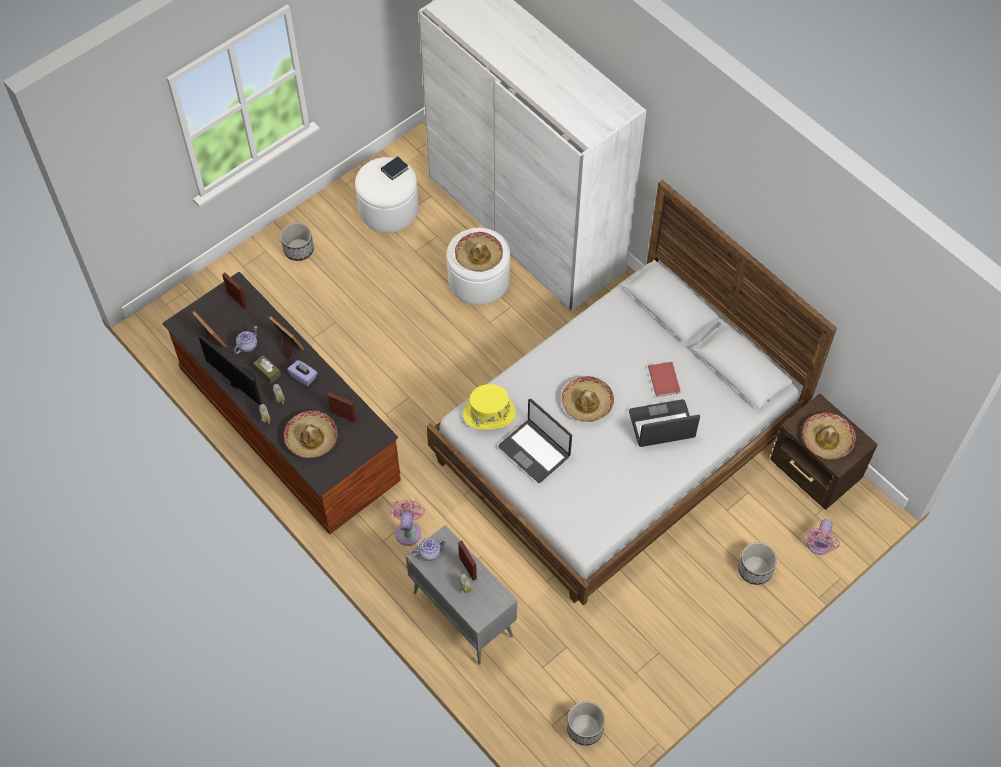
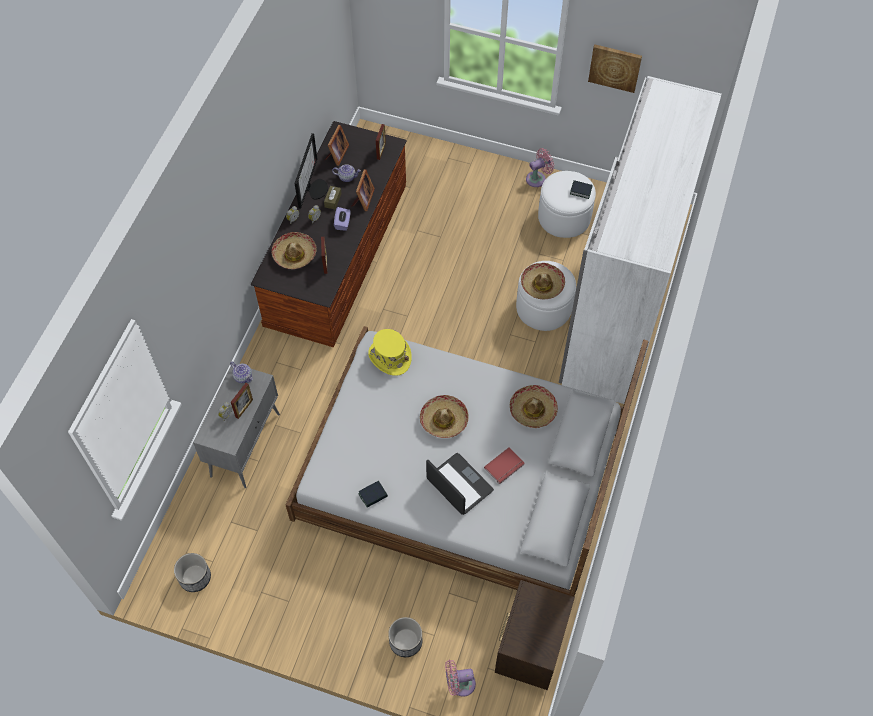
camera: 60 degrees right, 0 degrees up
planter [280,223,314,261] -> none
pink fan [390,500,425,546] -> pink fan moved to [526,148,554,187]
laptop [498,399,572,483] -> none
hat [803,413,856,459] -> hat moved to [510,385,558,428]
none -> book [358,481,388,508]
none -> picture [588,44,642,93]

